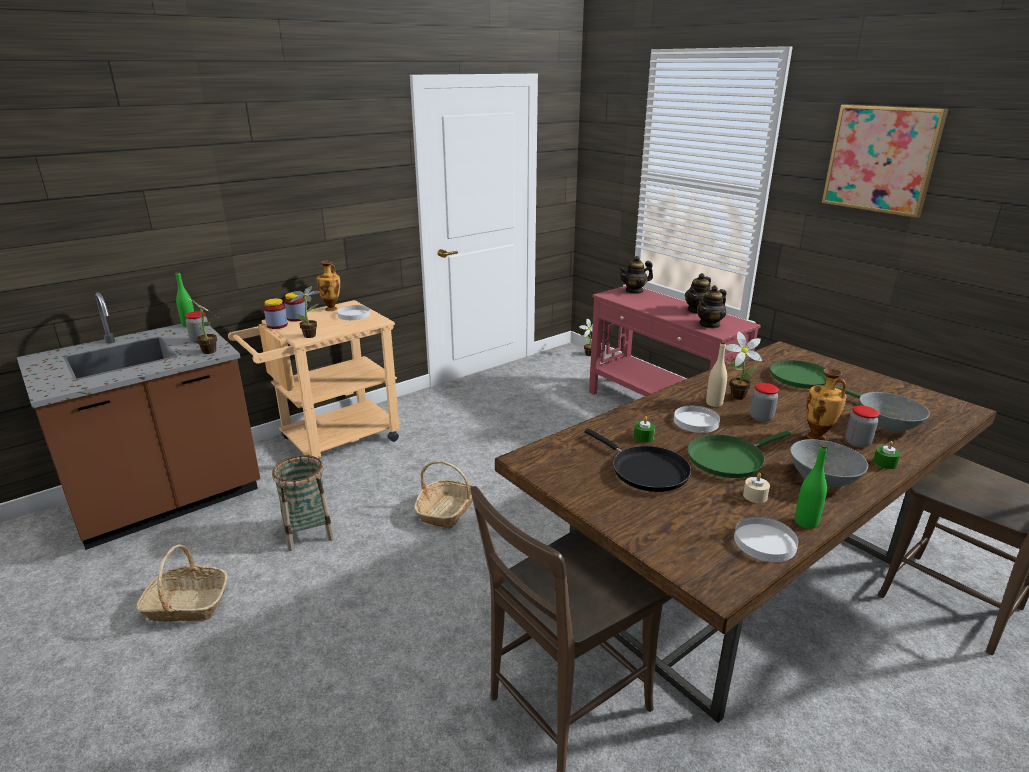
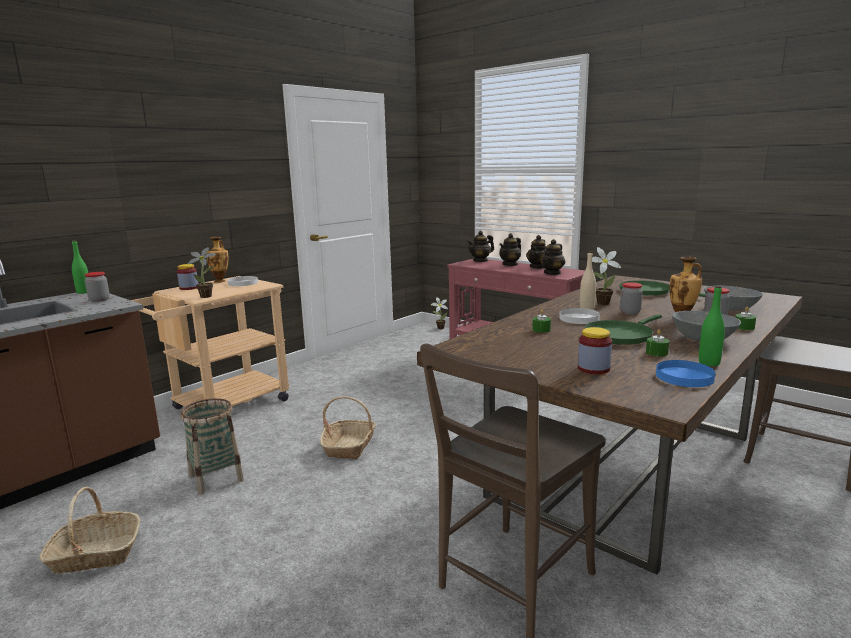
camera: 10 degrees left, 10 degrees down
potted plant [185,297,217,354] -> none
jar [264,299,288,329] -> jar moved to [578,327,612,374]
black frying pan [585,429,691,492] -> none
white plate [734,517,798,562] -> blue plate [656,360,715,387]
beige candle [743,472,770,503] -> green candle [646,329,669,357]
picture [822,104,948,218] -> none
none -> teapot [499,233,521,266]

